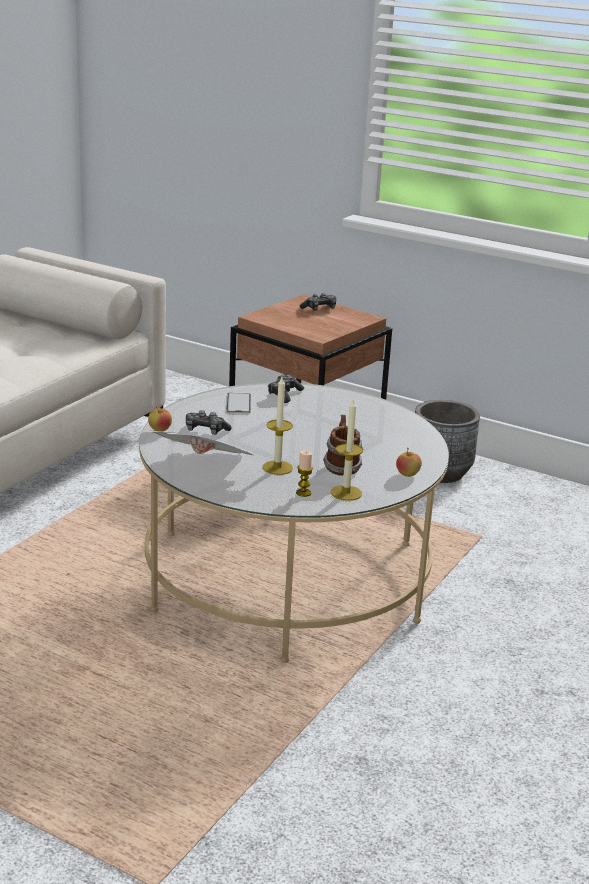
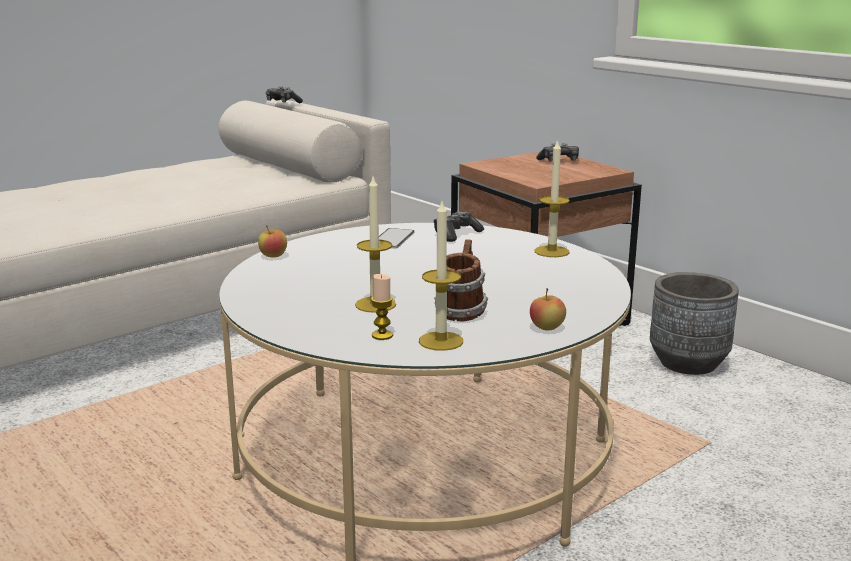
camera: 20 degrees right, 5 degrees down
newspaper [142,430,253,455] -> none
game controller [186,410,232,435] -> game controller moved to [266,86,303,103]
none -> candle [535,139,570,257]

